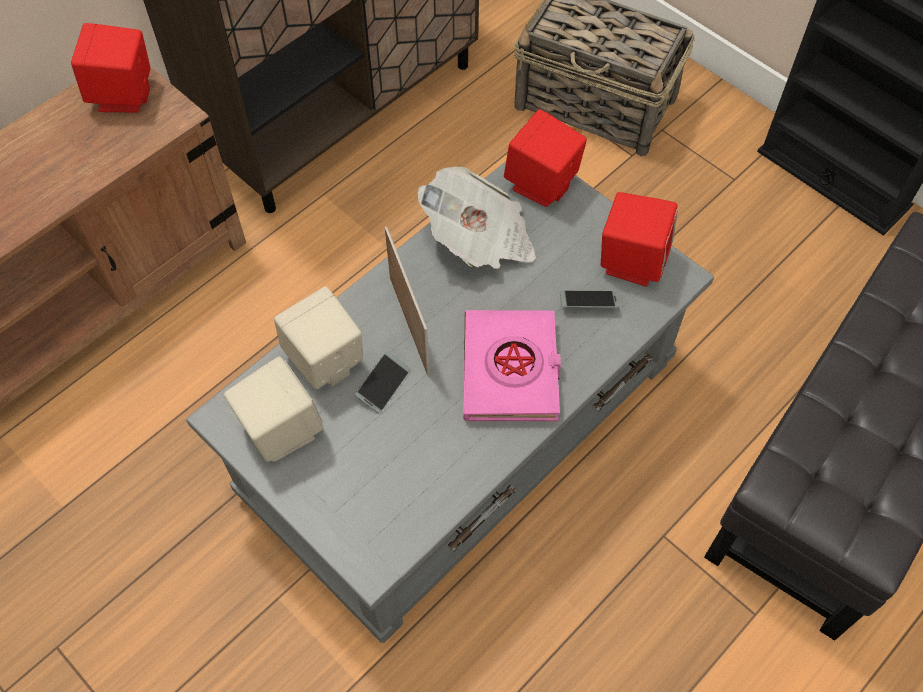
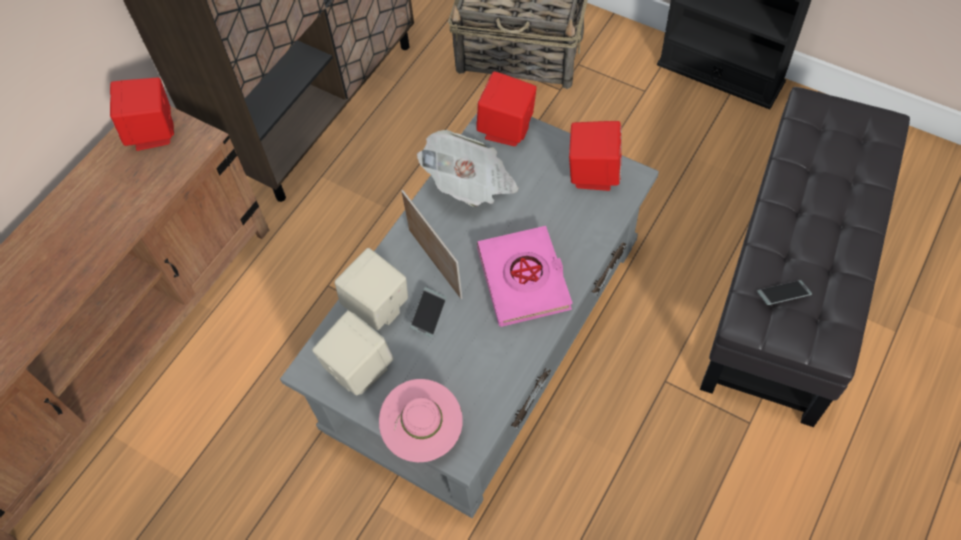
camera: 10 degrees left, 0 degrees up
phone [560,291,619,308] -> phone moved to [757,280,812,305]
none -> pink hat [379,379,463,462]

